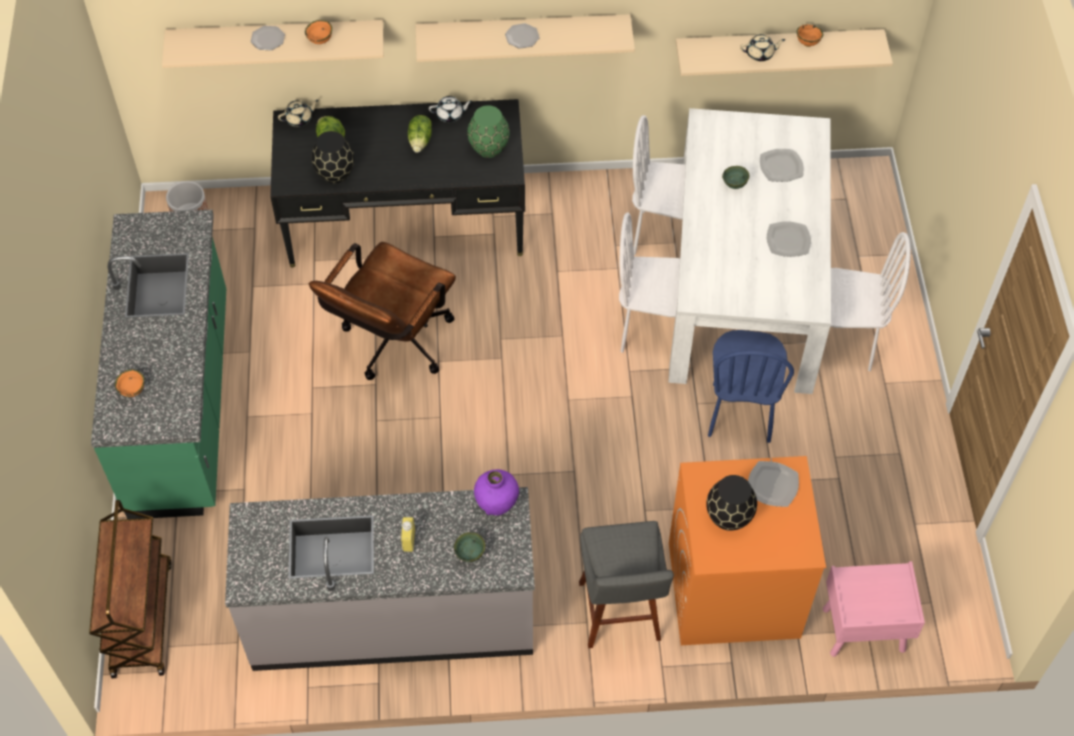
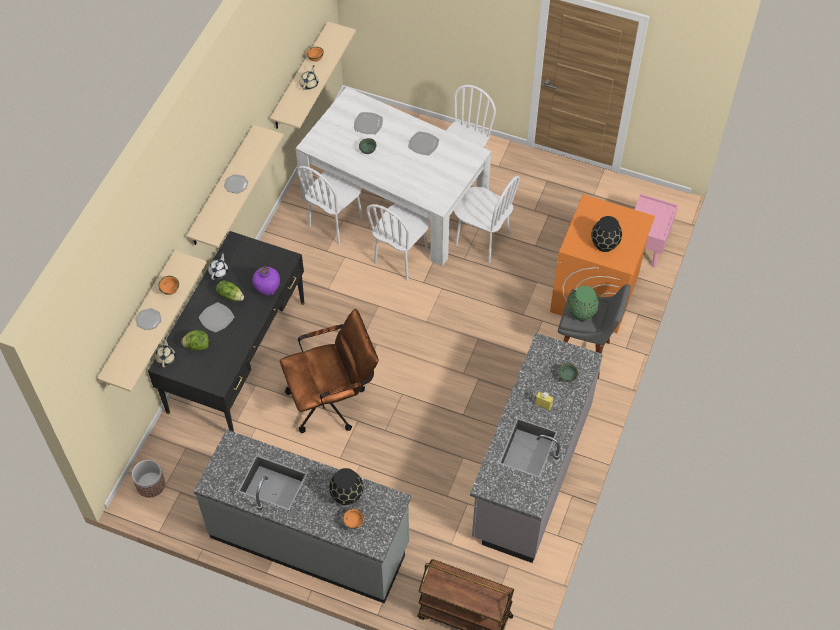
camera: 65 degrees left, 0 degrees up
green counter [91,210,226,519] -> grey counter [194,429,411,604]
brown office chair [309,242,456,380] -> brown office chair turned 75 degrees counterclockwise [280,309,379,433]
black vase [311,131,354,184] -> black vase moved to [329,468,363,505]
green vase [467,105,510,158] -> green vase moved to [568,286,599,321]
purple vase [474,469,519,516] -> purple vase moved to [252,267,280,296]
blue chair [708,330,794,443] -> white chair [454,175,520,263]
plate [748,461,799,507] -> plate moved to [199,302,234,332]

